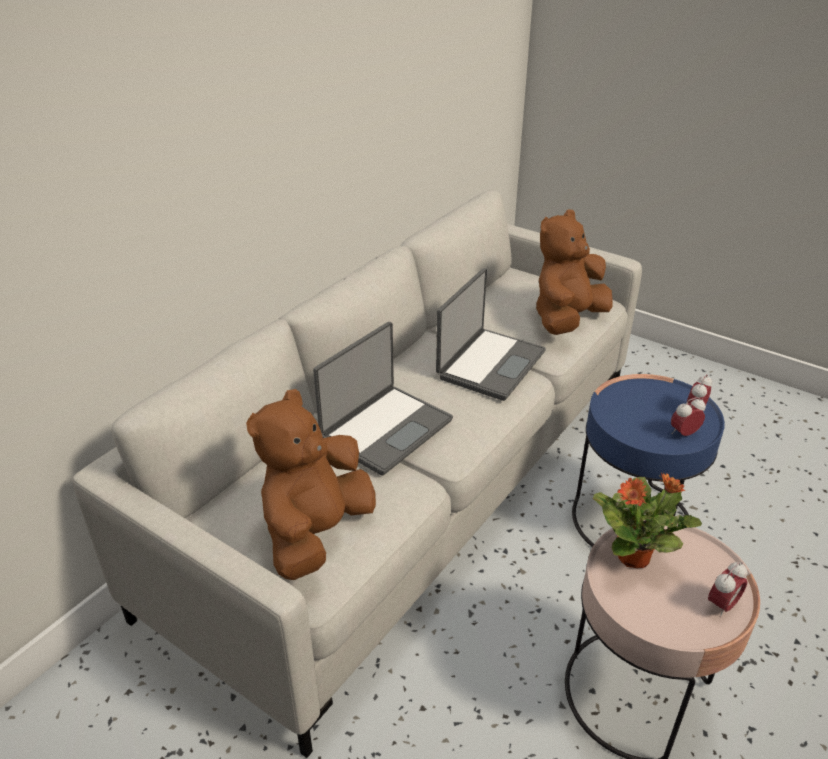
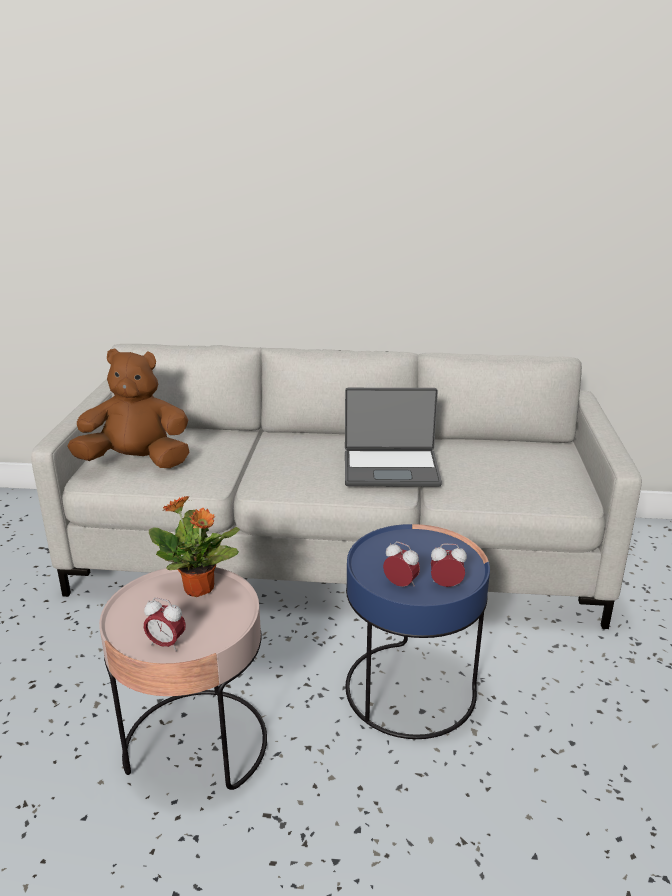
camera: 60 degrees right, 10 degrees down
laptop [313,322,453,476] -> none
brown plush toy [536,209,613,335] -> none

